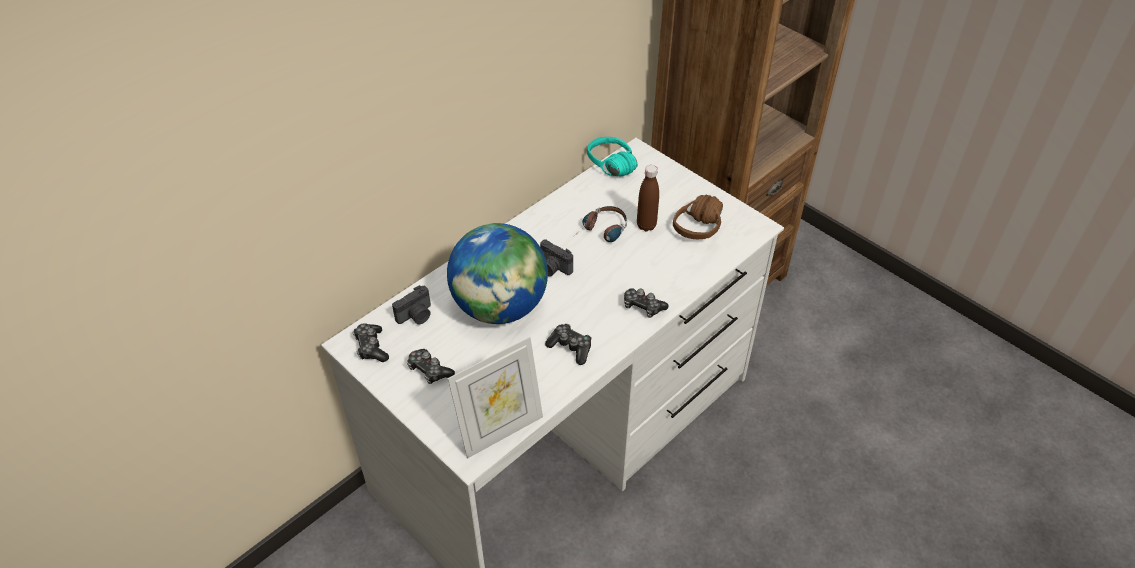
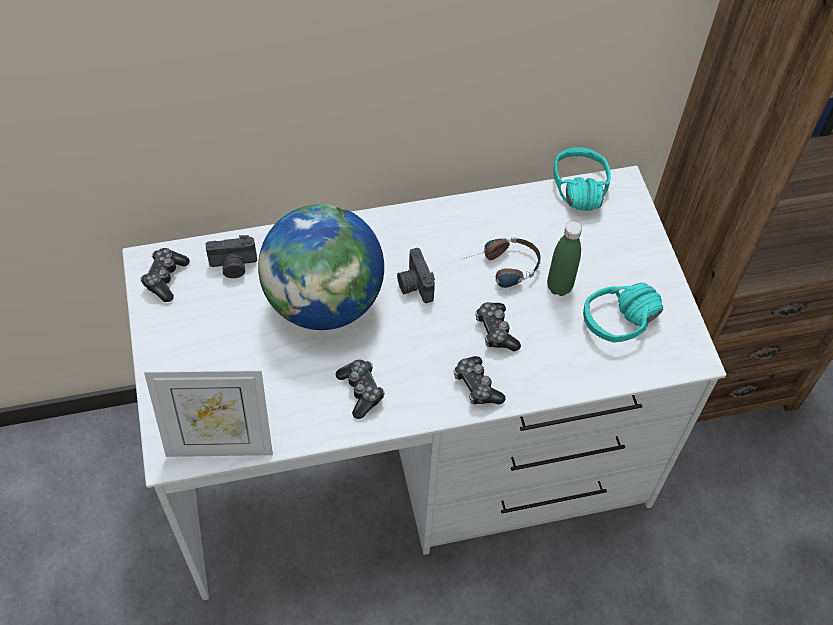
camera: 30 degrees right, 10 degrees up
game controller [407,349,455,384] -> game controller moved to [475,302,521,351]
brown bottle [637,165,659,231] -> green bottle [547,221,582,296]
brown headphones [673,195,723,239] -> turquoise headphones [583,283,663,342]

